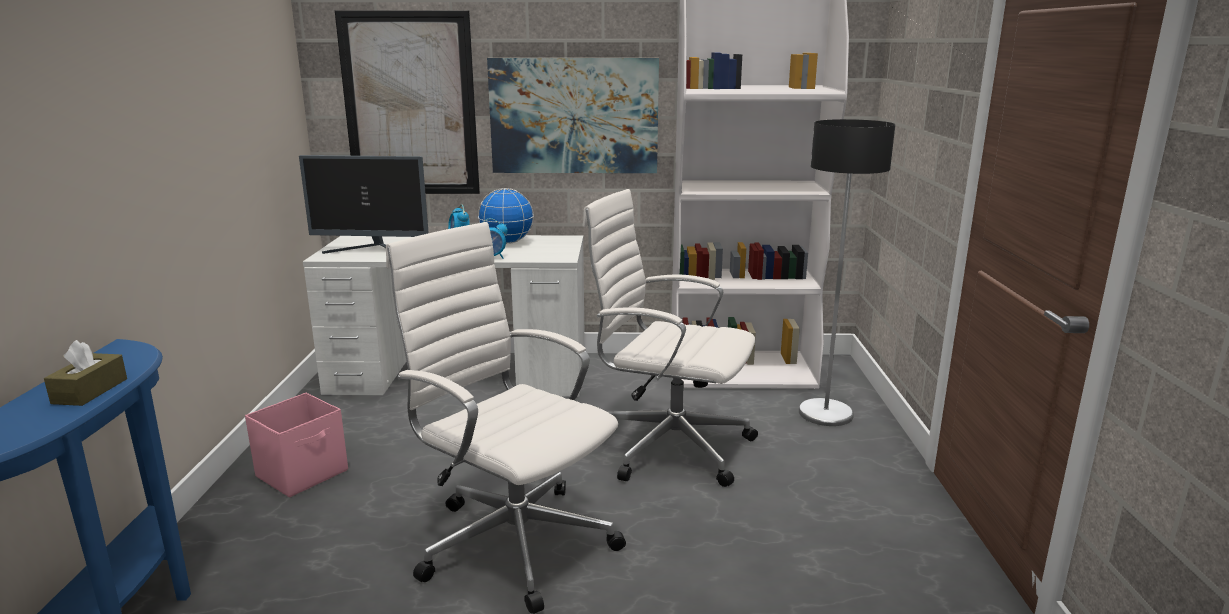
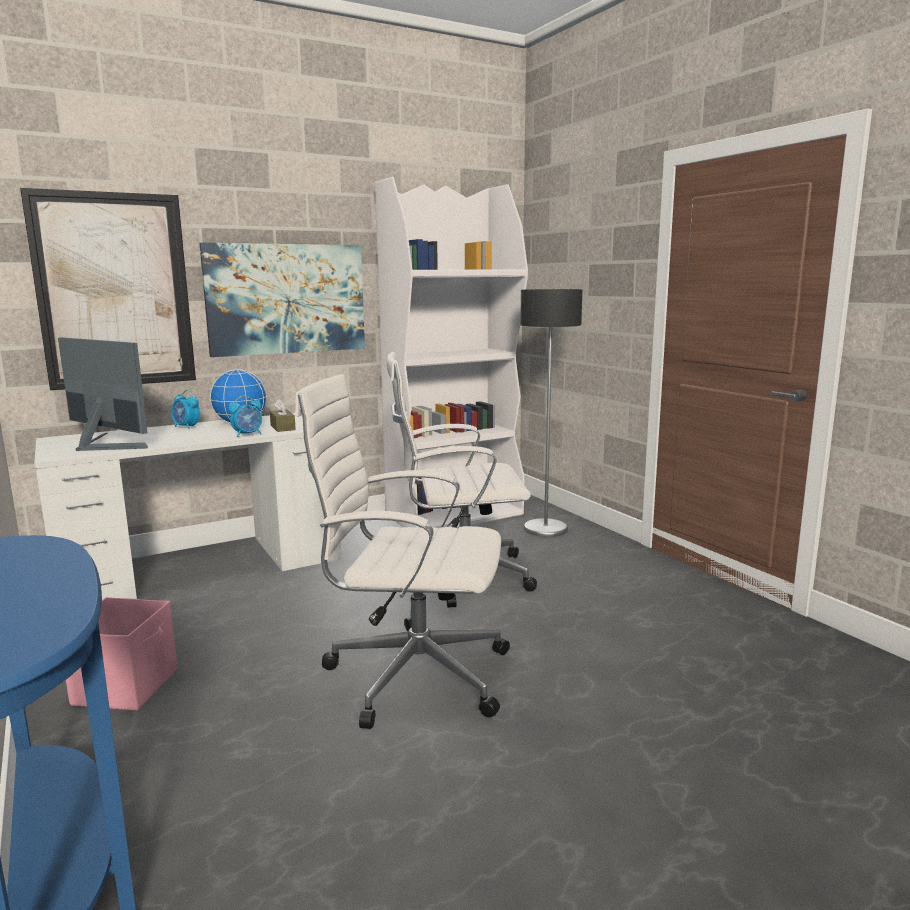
camera: 30 degrees left, 5 degrees down
brown tissue box [44,340,127,406] -> brown tissue box moved to [270,399,296,432]
monitor [299,155,429,254] -> monitor turned 120 degrees counterclockwise [58,337,148,451]

